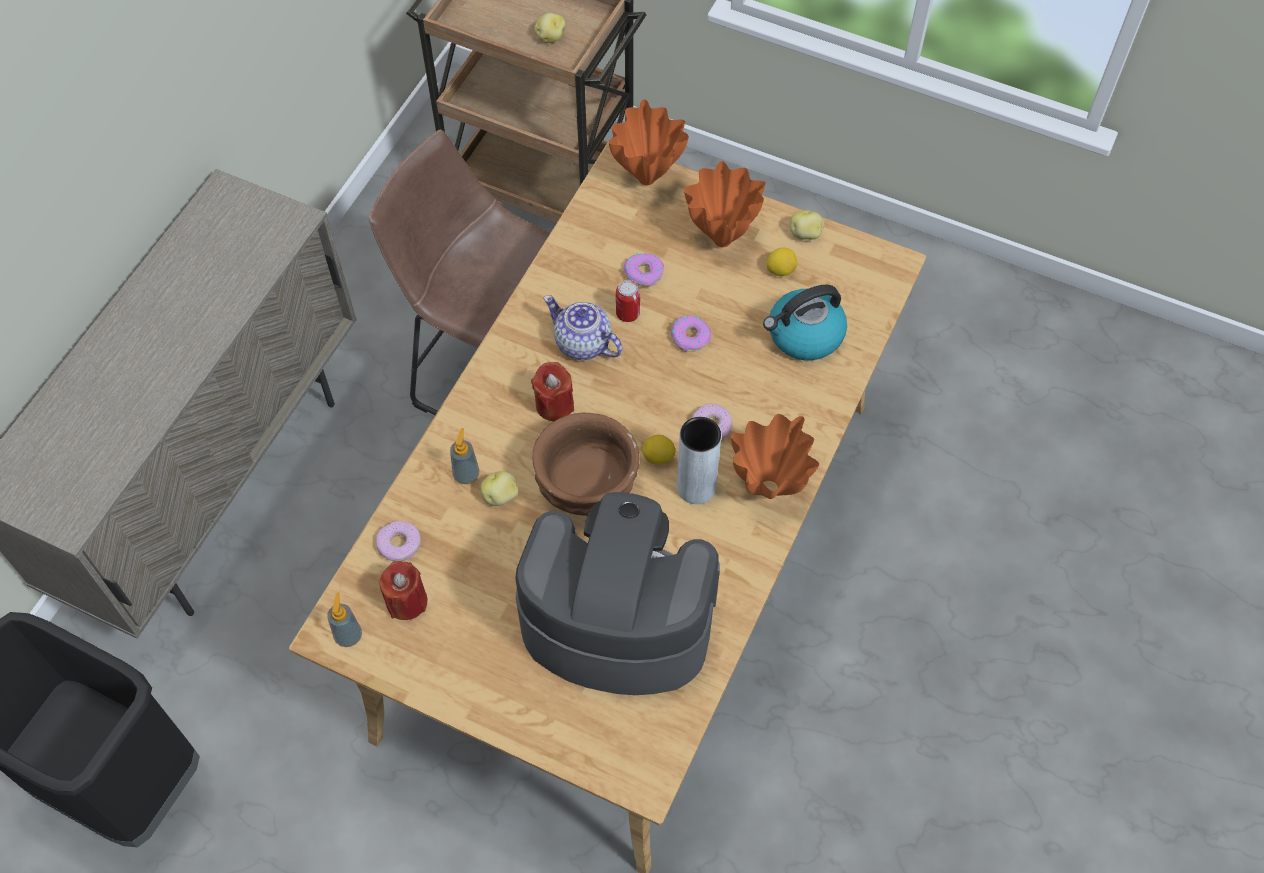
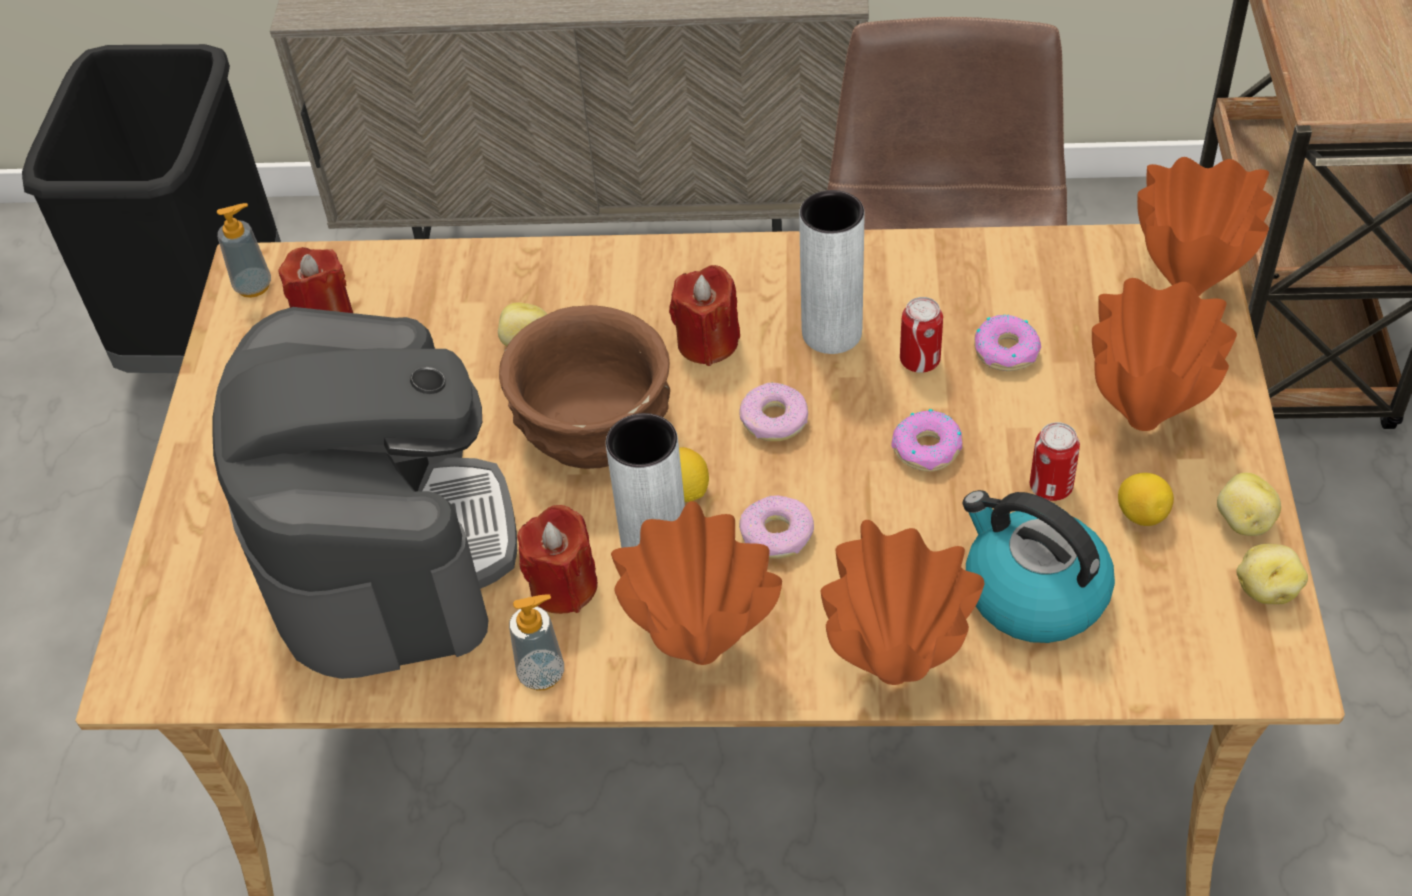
camera: 70 degrees right, 10 degrees down
donut [376,521,421,561] -> donut moved to [739,382,808,441]
soap dispenser [450,428,479,484] -> soap dispenser moved to [509,595,564,691]
potato [534,13,566,43] -> potato moved to [1236,544,1308,604]
teapot [543,295,622,360] -> grey vase [799,190,865,354]
none -> red candle [517,505,598,614]
none -> orange vase [820,520,984,685]
none -> can [1030,422,1080,501]

